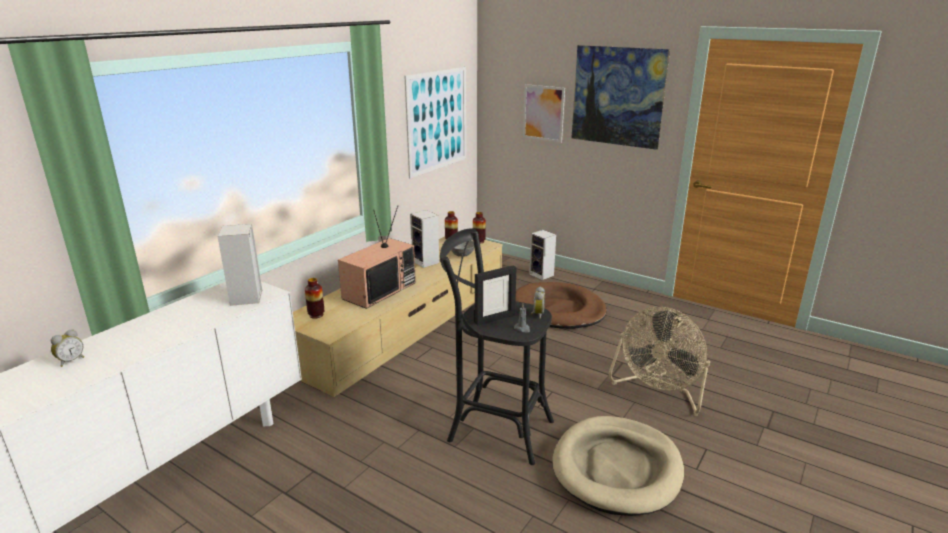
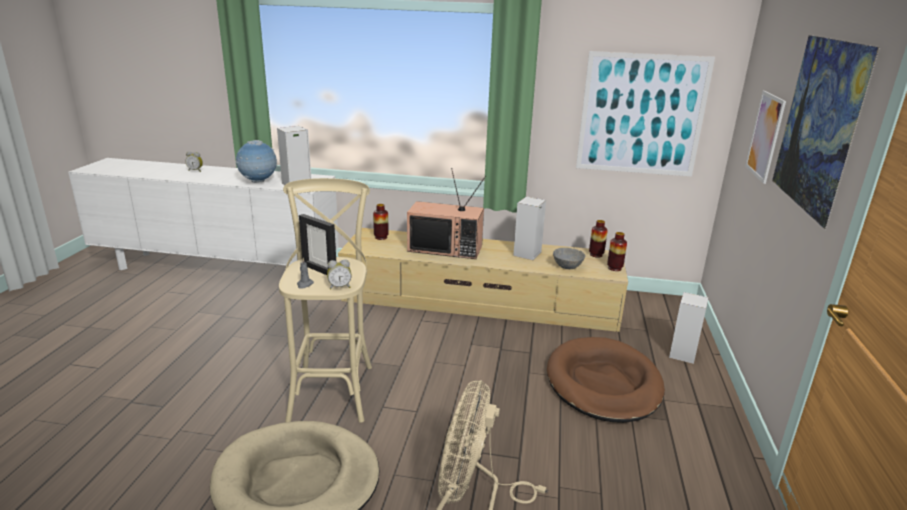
camera: 65 degrees right, 0 degrees up
black stool [440,228,554,465] -> beige stool [279,178,372,423]
none -> globe [236,140,277,183]

